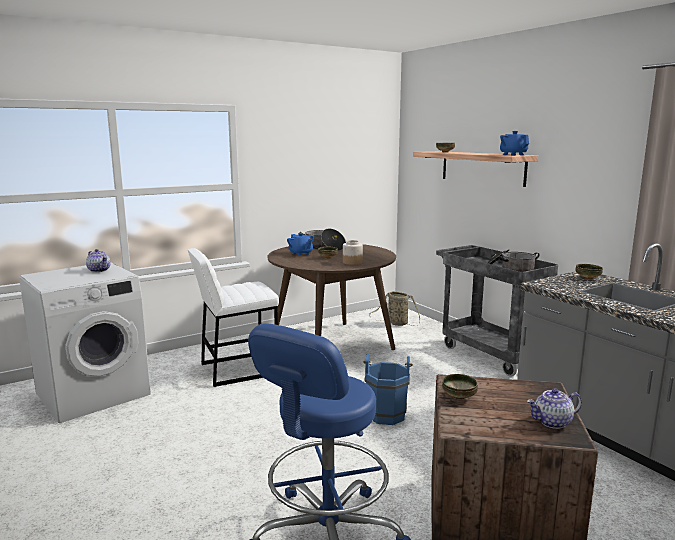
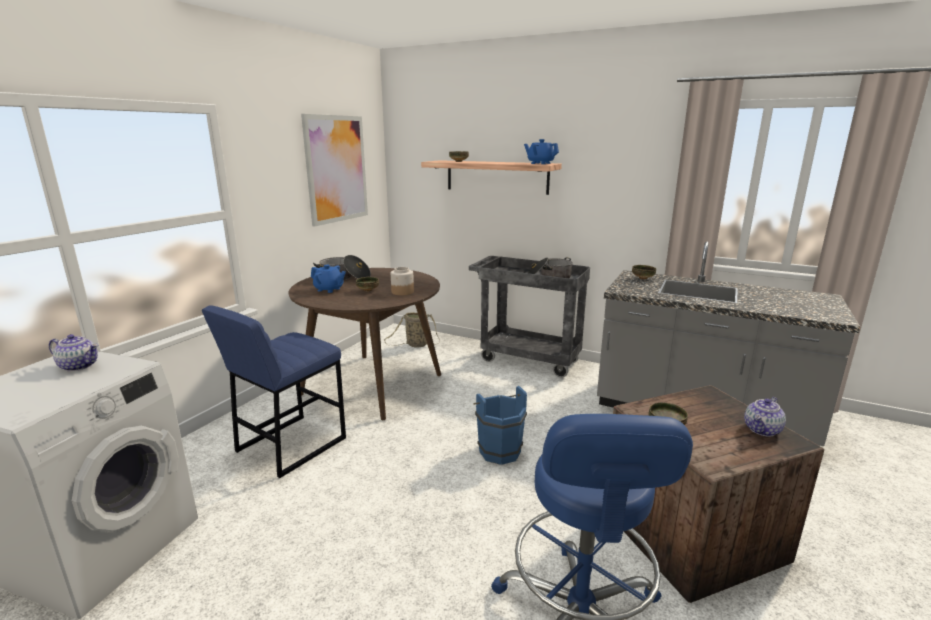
camera: 30 degrees left, 5 degrees up
white chair [188,248,279,387] -> blue chair [202,305,346,478]
none -> picture [301,114,368,227]

